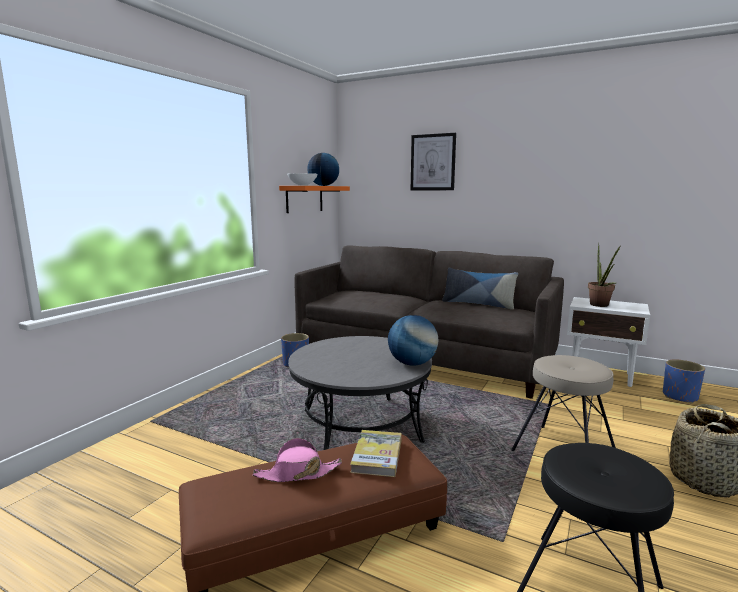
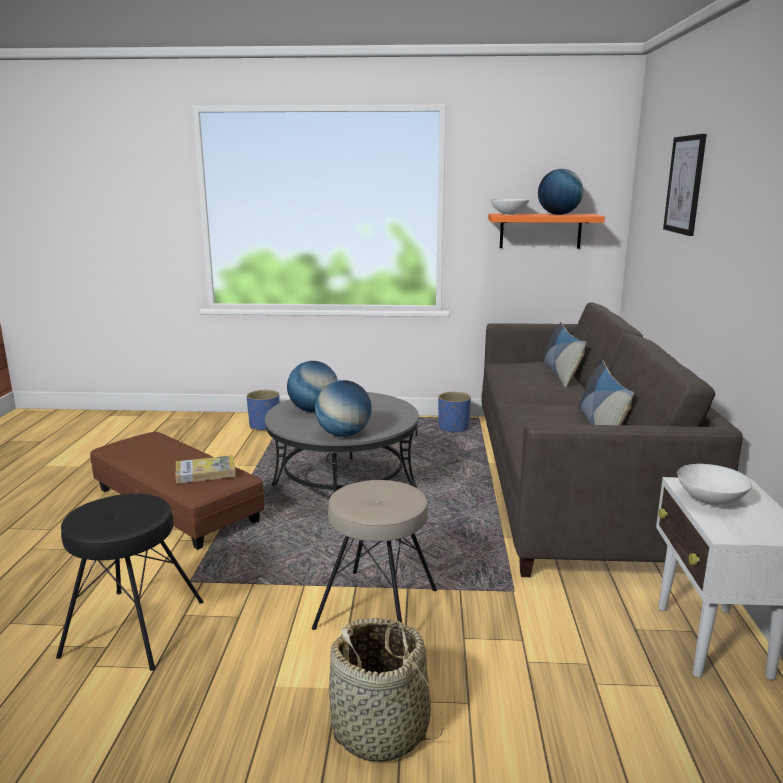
camera: 65 degrees right, 5 degrees up
pink hat [253,438,342,482] -> none
potted plant [588,243,621,307] -> white bowl [677,464,752,506]
blue planter [663,360,705,403] -> blue planter moved to [247,390,280,430]
none -> globe [287,361,338,412]
none -> pillow [542,322,586,388]

